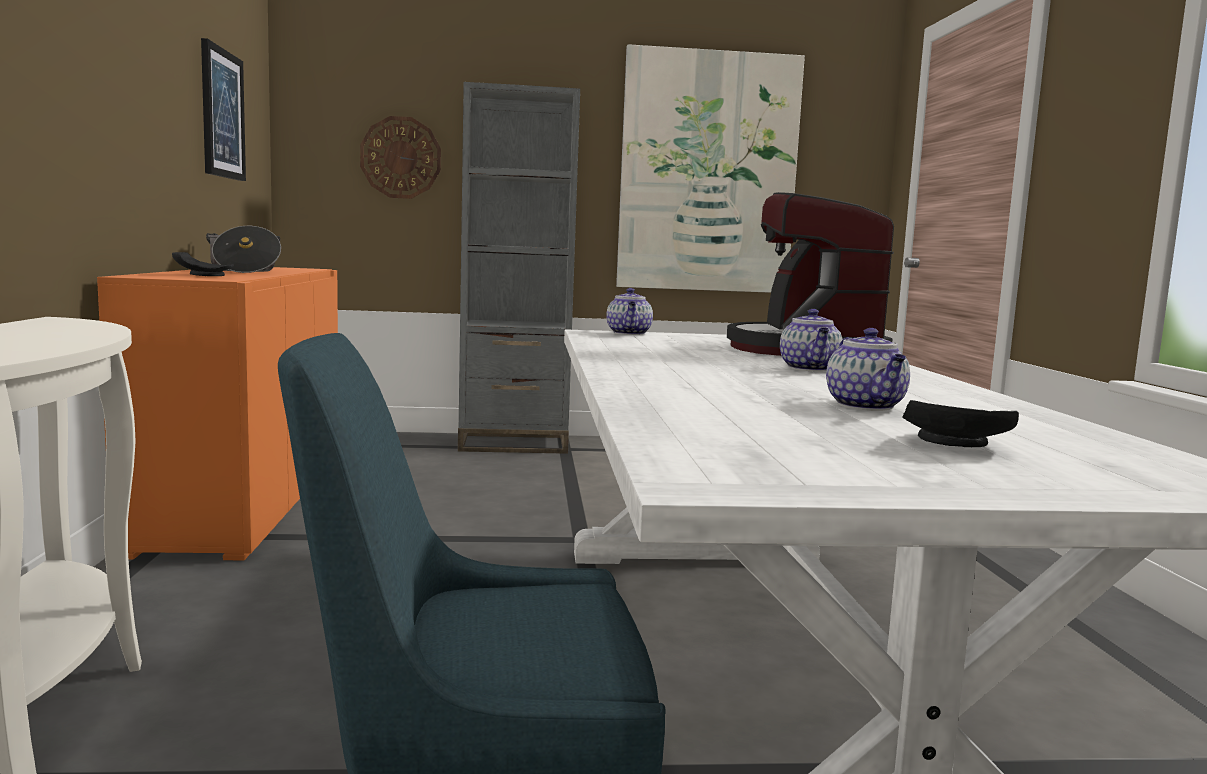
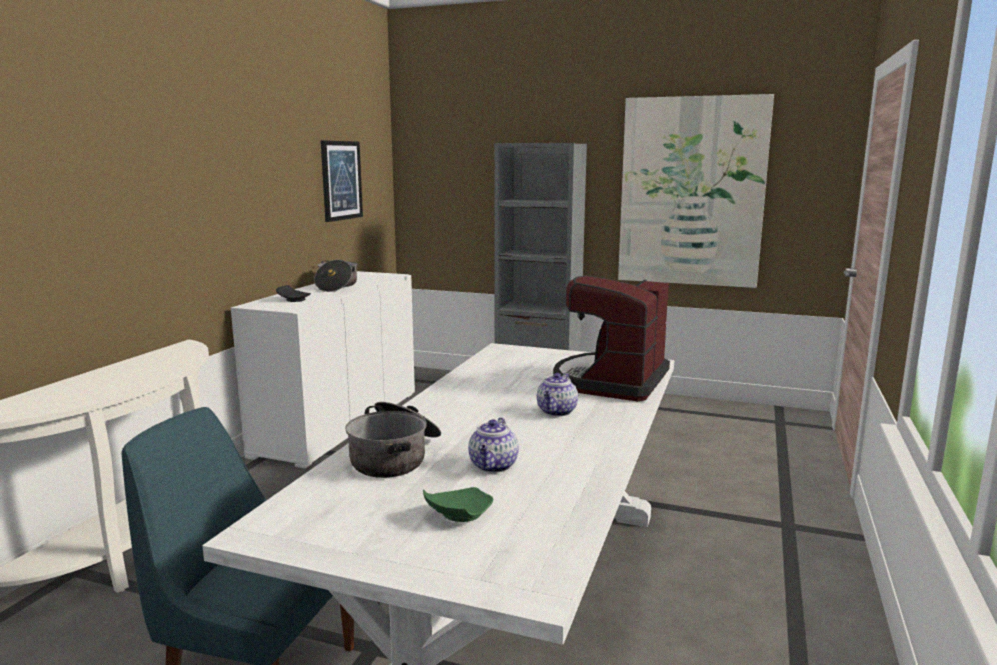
camera: 25 degrees right, 5 degrees up
orange cabinet [97,267,338,560] -> white cabinet [231,271,415,468]
wall clock [360,116,441,199] -> none
teapot [606,288,653,335] -> none
black plate [902,400,1019,447] -> green plate [423,487,493,522]
none -> cooking pot [345,402,441,478]

